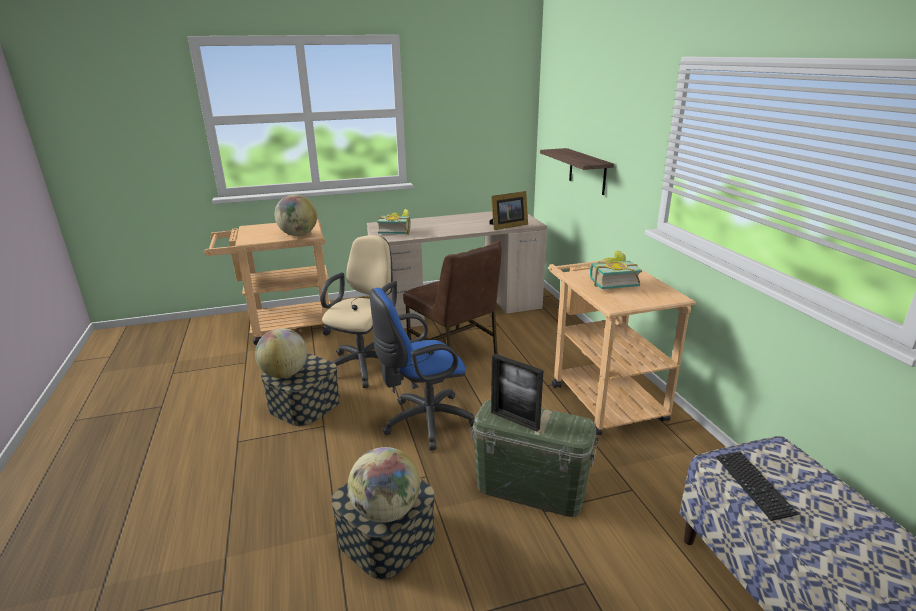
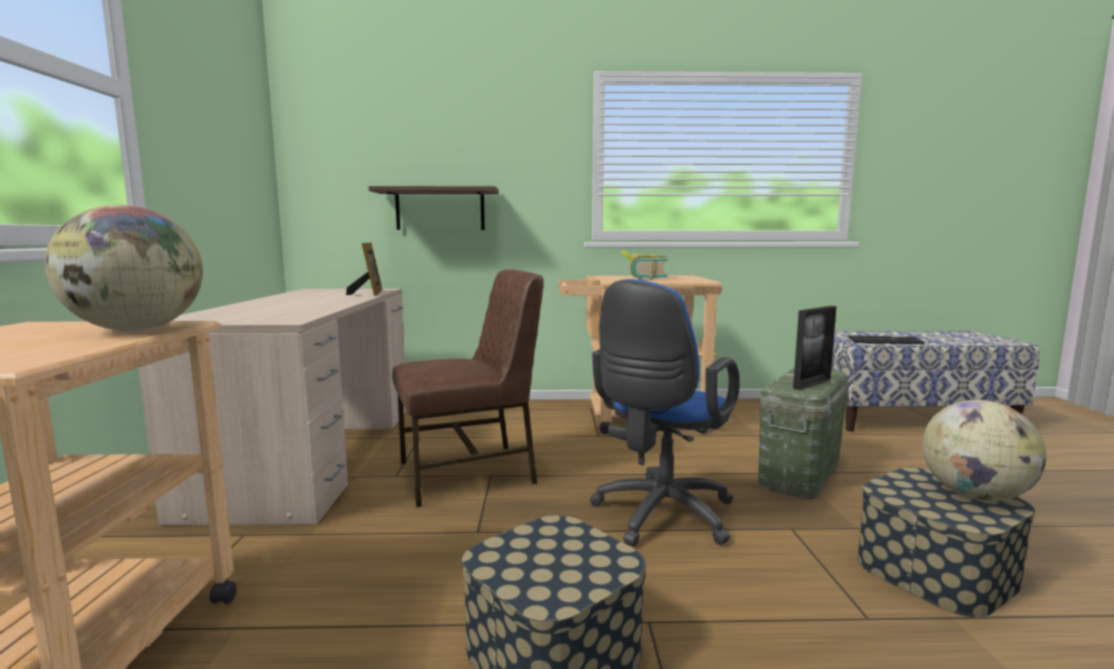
camera: 75 degrees left, 15 degrees down
globe [255,328,307,378] -> none
beige office chair [320,235,397,388] -> none
blue office chair [370,288,475,450] -> blue office chair turned 45 degrees clockwise [590,279,740,547]
book [377,209,411,234] -> none

